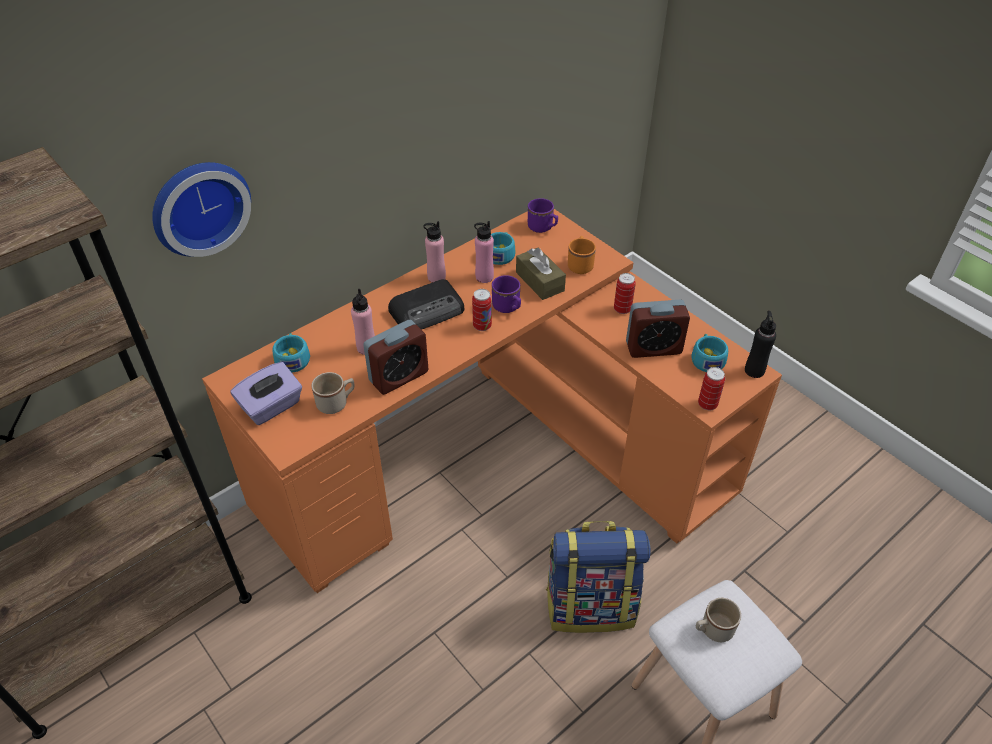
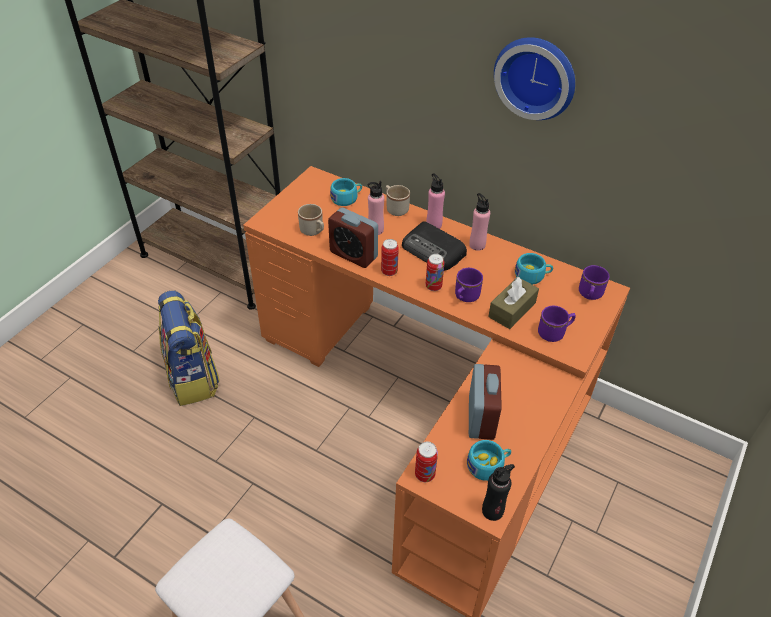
camera: 70 degrees right, 0 degrees up
wall clock [152,162,251,257] -> wall clock moved to [494,37,575,120]
purple tissue box [230,362,302,425] -> none
pink bottle [474,221,494,283] -> pink bottle moved to [426,173,445,229]
backpack [546,521,651,633] -> backpack moved to [158,291,220,406]
orange mug [568,236,596,274] -> purple mug [538,306,576,342]
can [614,273,636,314] -> can moved to [381,239,399,276]
alarm clock [626,300,690,358] -> alarm clock turned 150 degrees counterclockwise [469,364,502,440]
beige mug [696,598,741,642] -> beige mug moved to [386,185,410,216]

